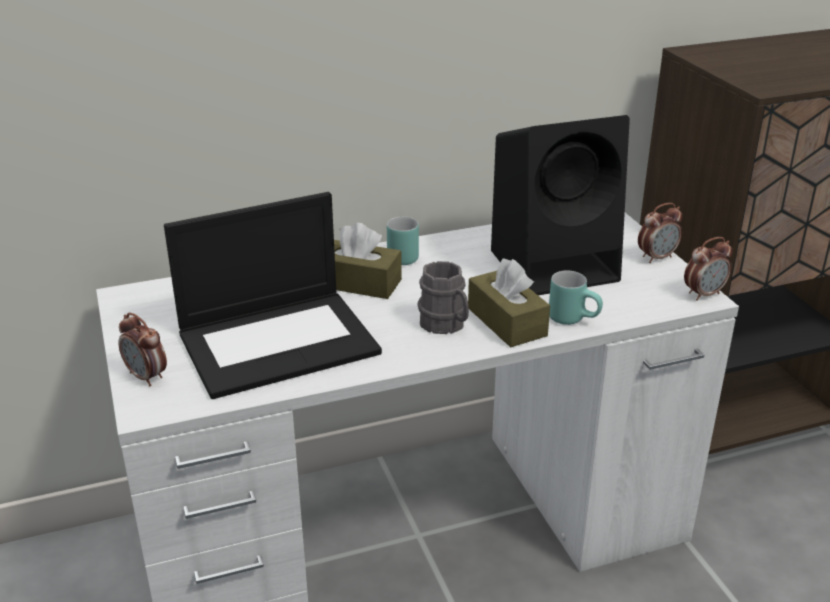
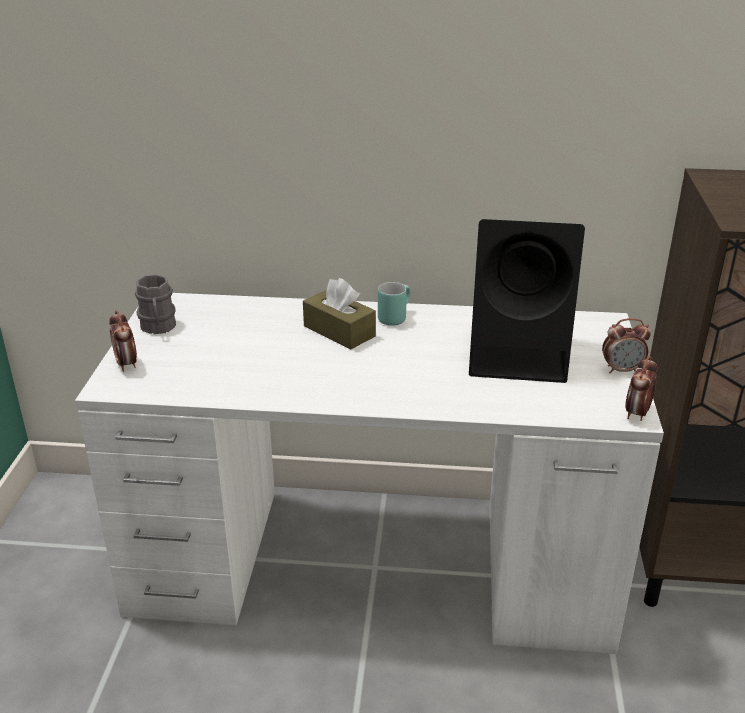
camera: 25 degrees right, 0 degrees up
laptop [164,192,382,399] -> none
grey mug [417,261,469,334] -> grey mug moved to [135,274,176,334]
brown tissue box [468,258,550,347] -> none
turquoise mug [549,271,603,325] -> none
alarm clock [684,237,733,301] -> alarm clock turned 120 degrees clockwise [625,356,657,421]

